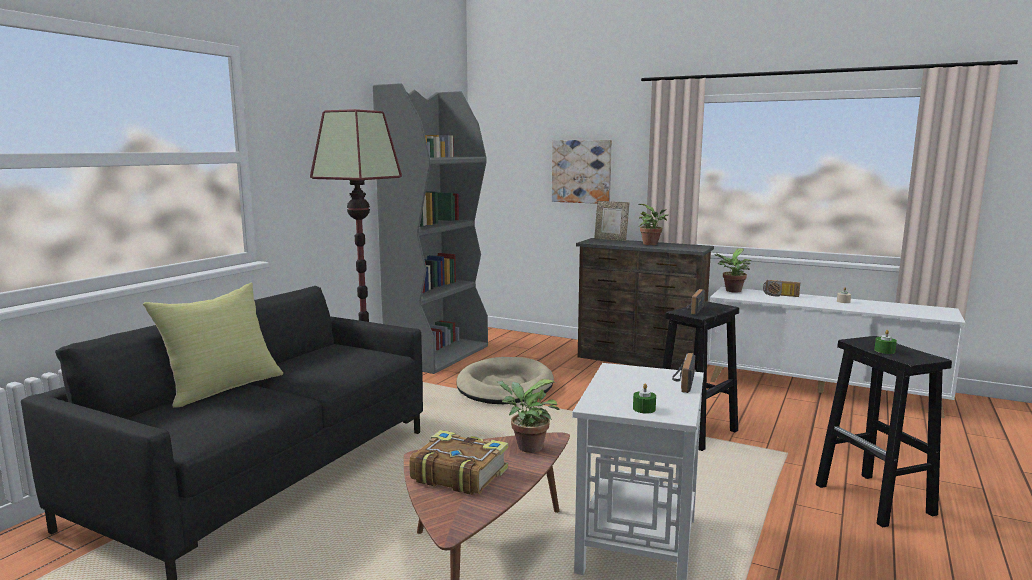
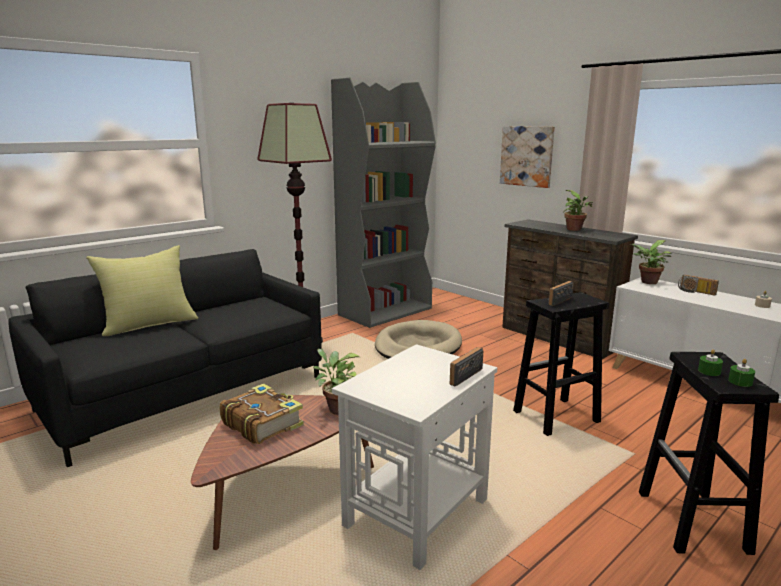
camera: 20 degrees right, 5 degrees up
picture frame [594,201,629,241] -> none
green candle [633,383,656,413] -> green candle moved to [728,359,755,387]

